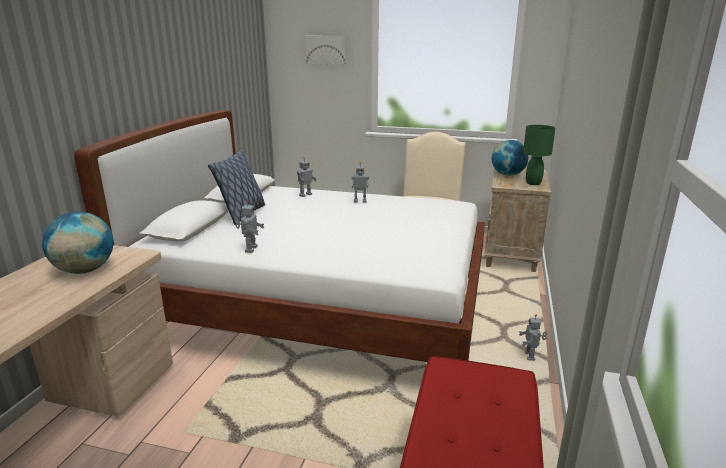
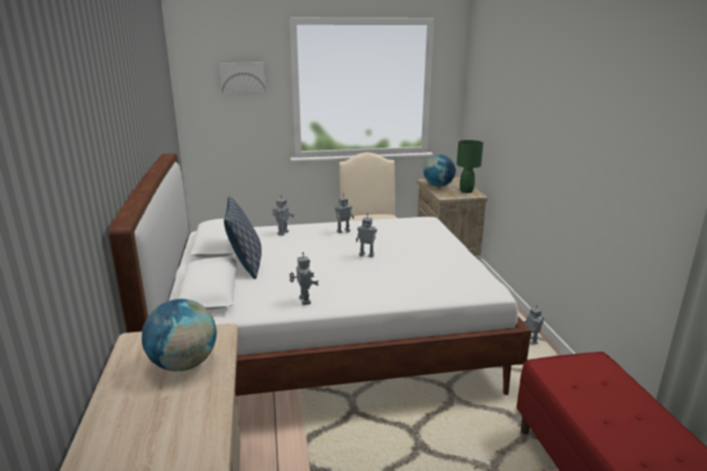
camera: 25 degrees left, 0 degrees up
none -> toy robot [356,213,377,257]

